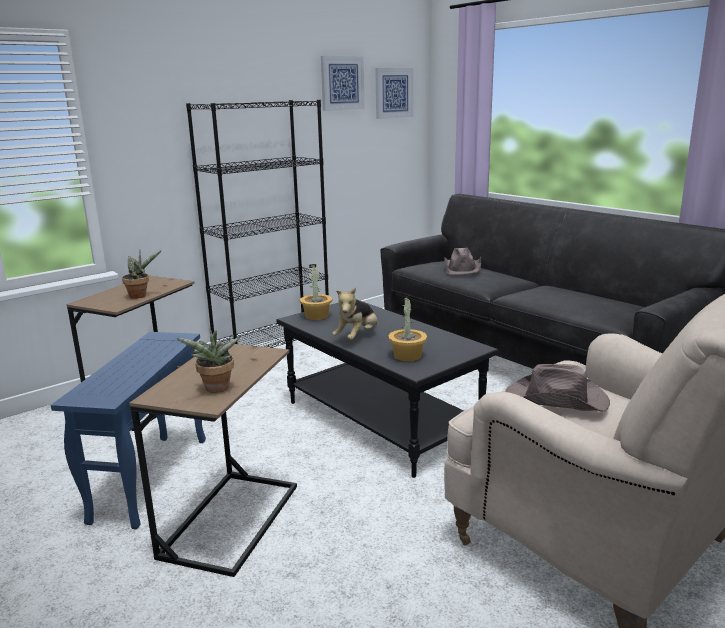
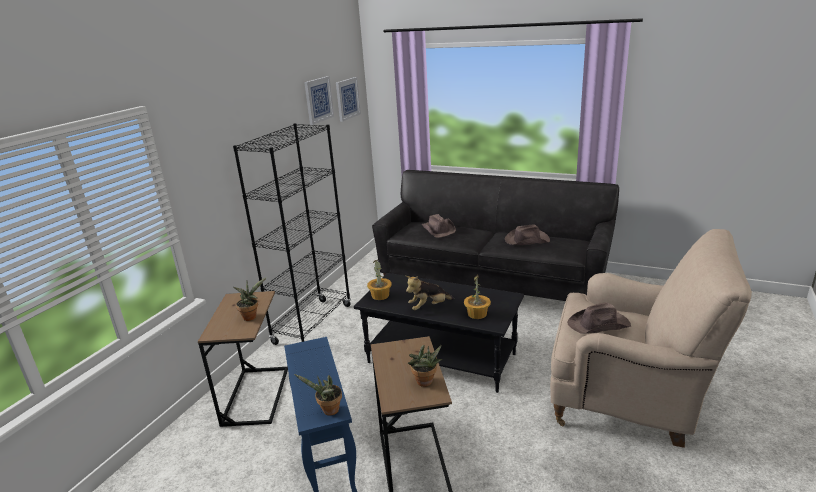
camera: 25 degrees left, 5 degrees up
plush toy [332,287,377,340] -> plush toy turned 60 degrees clockwise [406,276,454,310]
none -> potted plant [294,374,342,416]
none -> brown hat [505,224,550,245]

